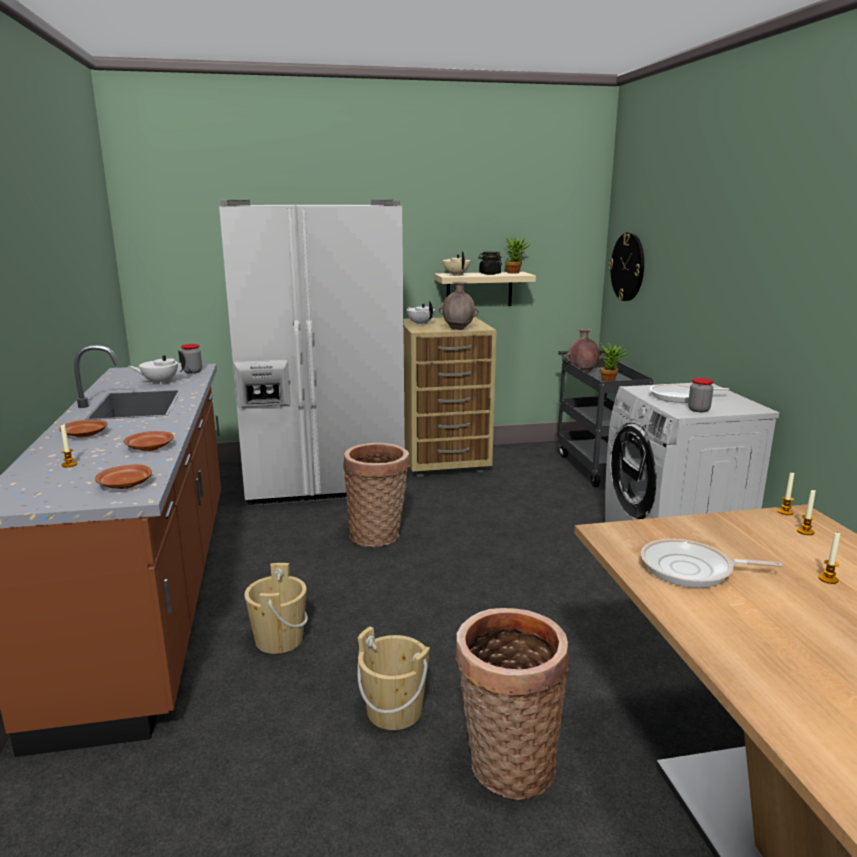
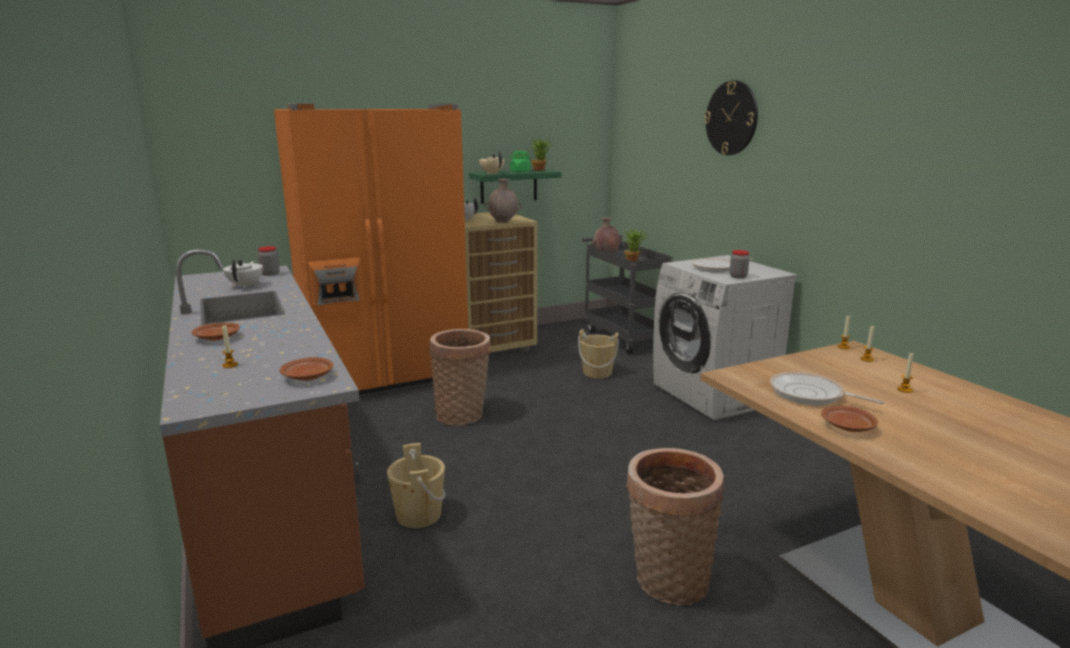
camera: 15 degrees left, 0 degrees up
brown plate [123,431,173,451] -> brown plate moved to [821,406,878,432]
white teapot [128,350,186,385] -> white teapot turned 120 degrees clockwise [223,259,263,288]
white fridge [219,200,405,506] -> orange fridge [274,104,468,396]
beige bucket [357,626,430,730] -> beige bucket moved to [578,329,619,378]
beige shelf [434,272,536,306] -> green shelf [469,169,561,204]
black jar [478,251,502,275] -> green jar [510,151,530,172]
wall clock [609,232,644,301] -> wall clock moved to [704,80,758,155]
frying pan [641,539,783,588] -> frying pan turned 45 degrees clockwise [770,372,884,405]

